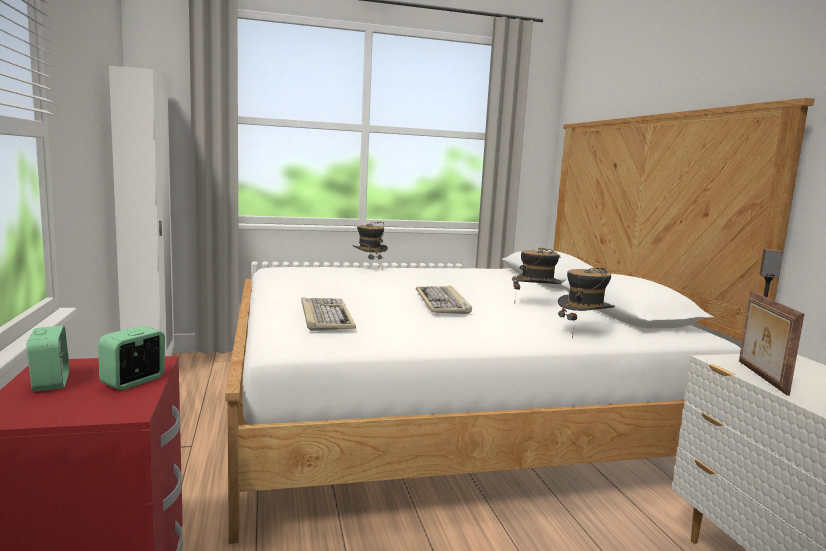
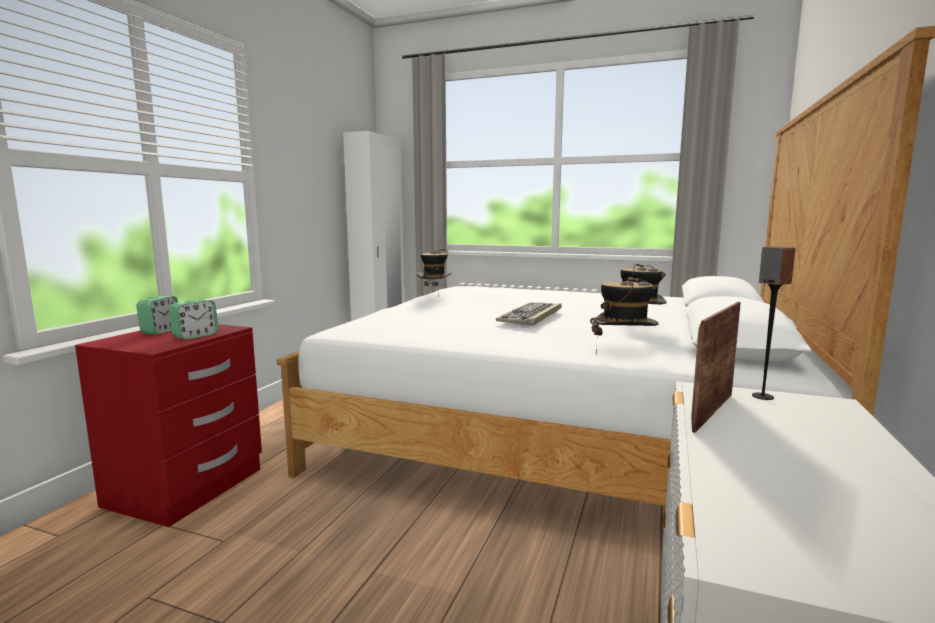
camera: 35 degrees right, 0 degrees up
alarm clock [98,326,165,390] -> alarm clock turned 150 degrees clockwise [169,299,218,340]
keyboard [301,297,356,331] -> none
hat [352,222,388,270] -> hat moved to [417,249,452,296]

